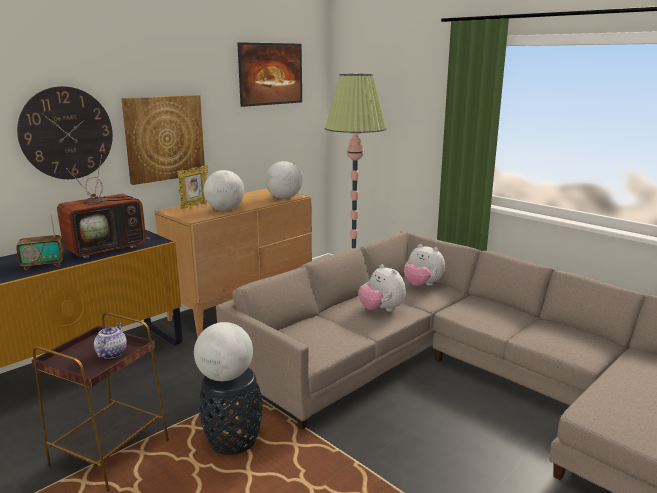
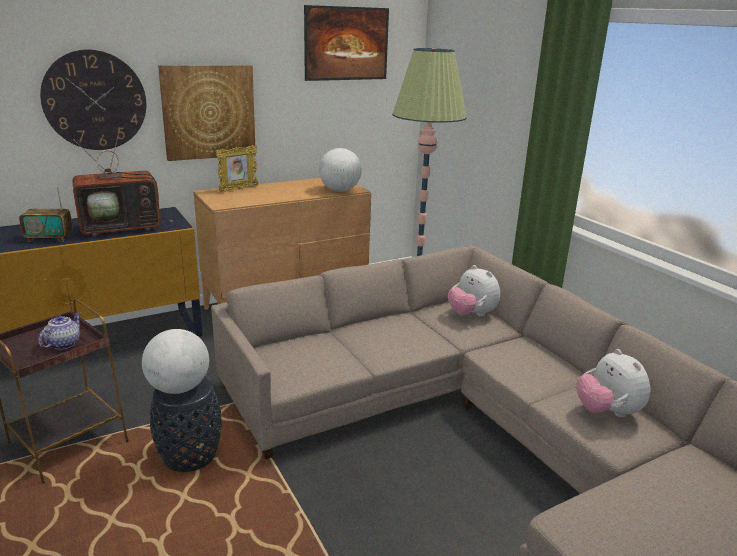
camera: 15 degrees right, 5 degrees up
globe [203,170,244,211] -> none
plush toy [358,264,406,312] -> plush toy moved to [576,349,651,418]

